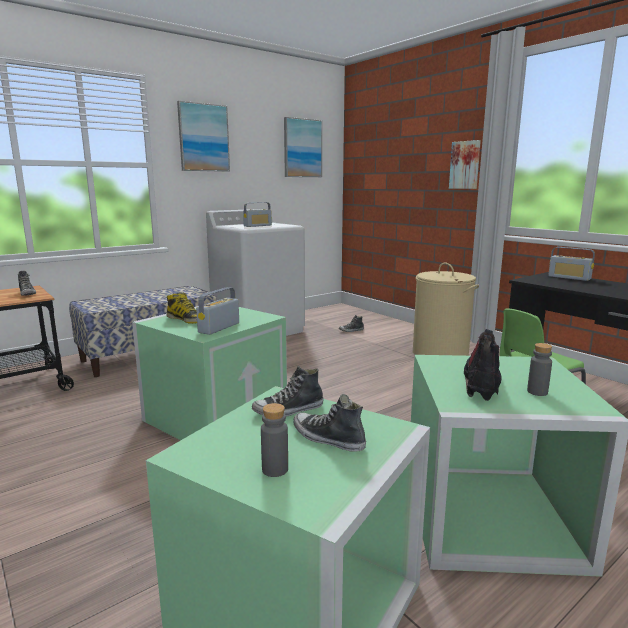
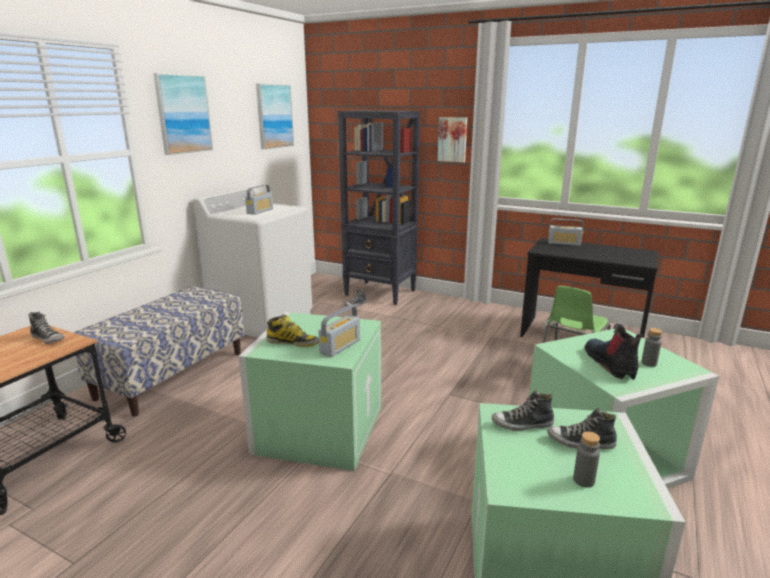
camera: 25 degrees left, 5 degrees up
radio [196,287,239,335] -> radio turned 150 degrees counterclockwise [318,305,360,357]
shoe [252,366,324,417] -> shoe turned 45 degrees clockwise [492,390,554,431]
beige laundry basket [413,263,479,356] -> none
none -> black bookcase [338,110,420,305]

